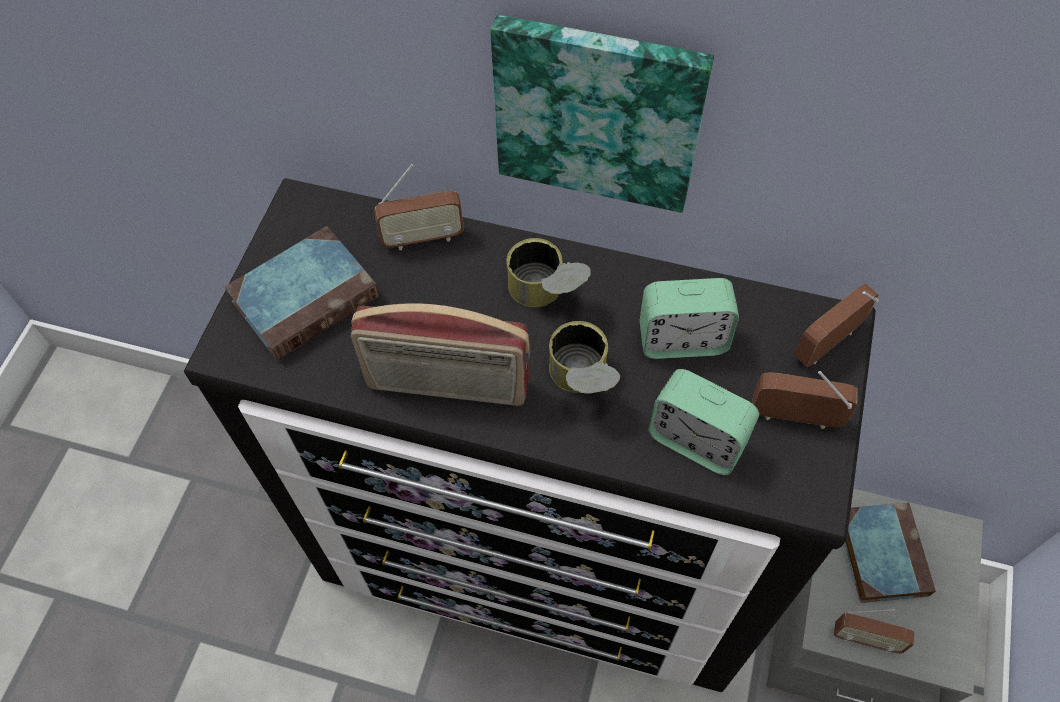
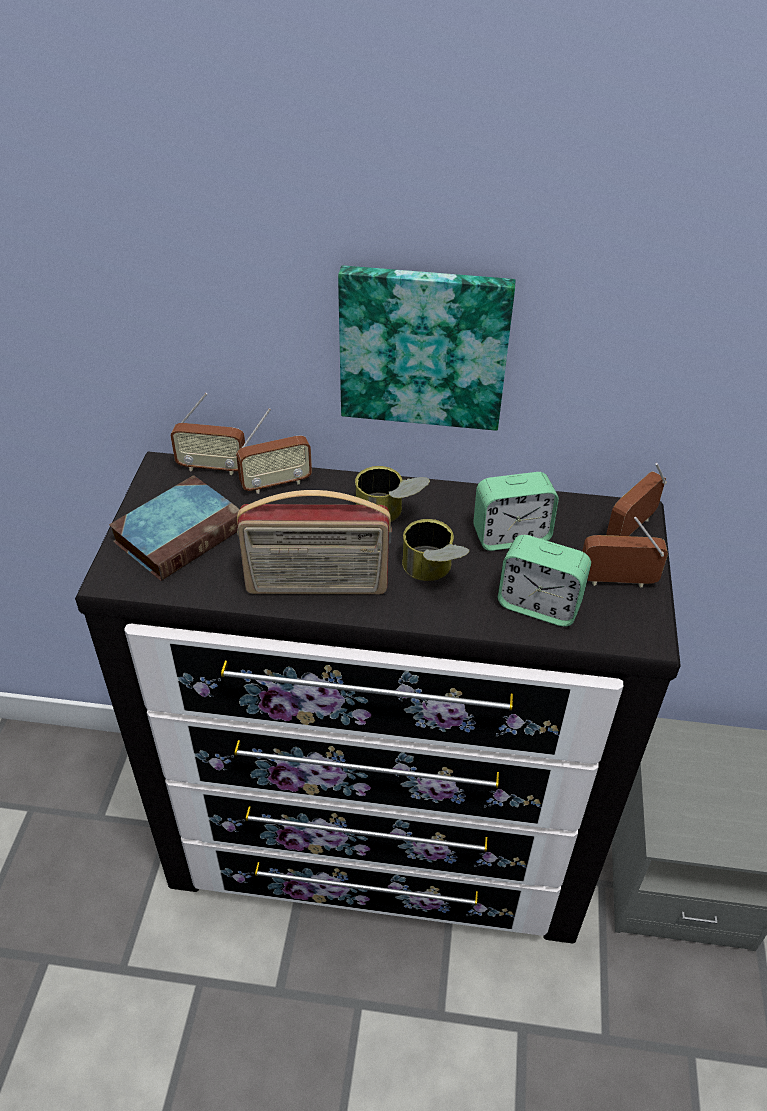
camera: 10 degrees left, 15 degrees down
radio [834,609,914,654] -> radio moved to [170,393,246,475]
book [845,502,936,603] -> none

